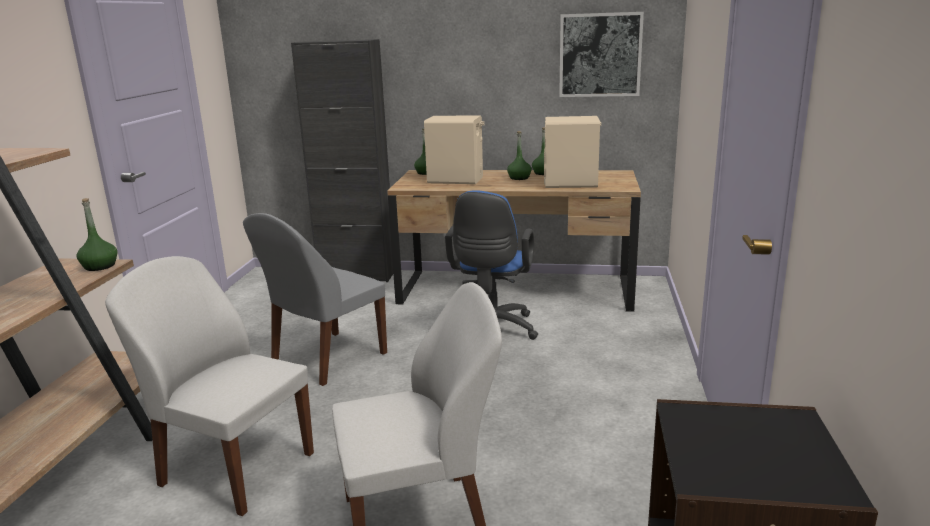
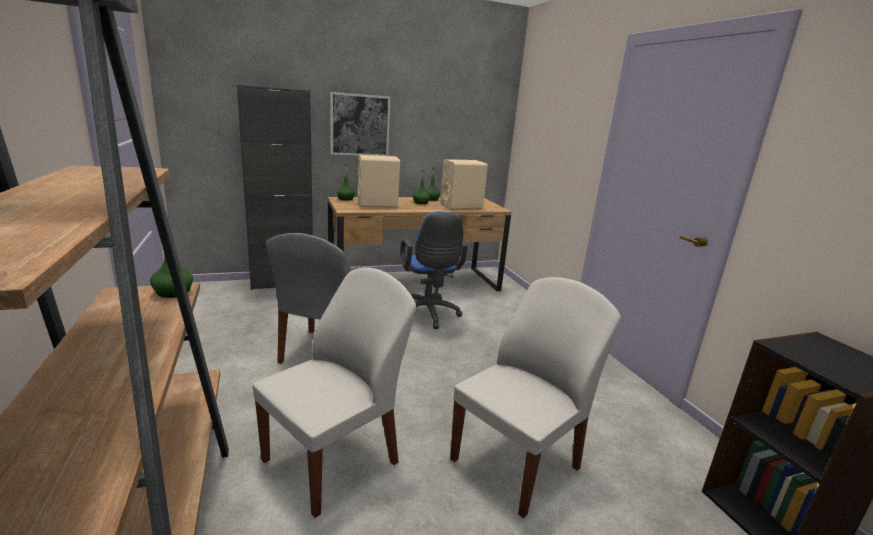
camera: 30 degrees left, 0 degrees up
white chair [105,256,314,516] -> white chair turned 135 degrees clockwise [253,267,416,518]
picture [559,12,644,97] -> picture moved to [330,92,390,156]

